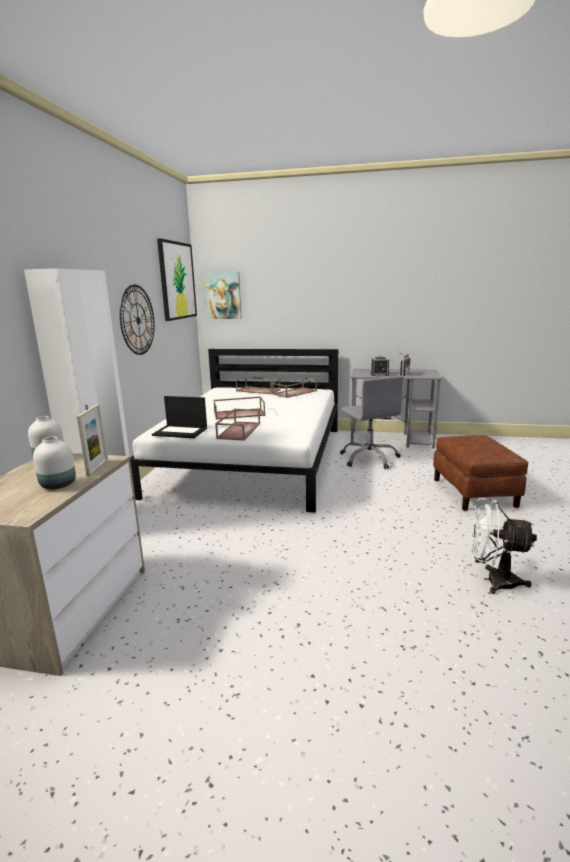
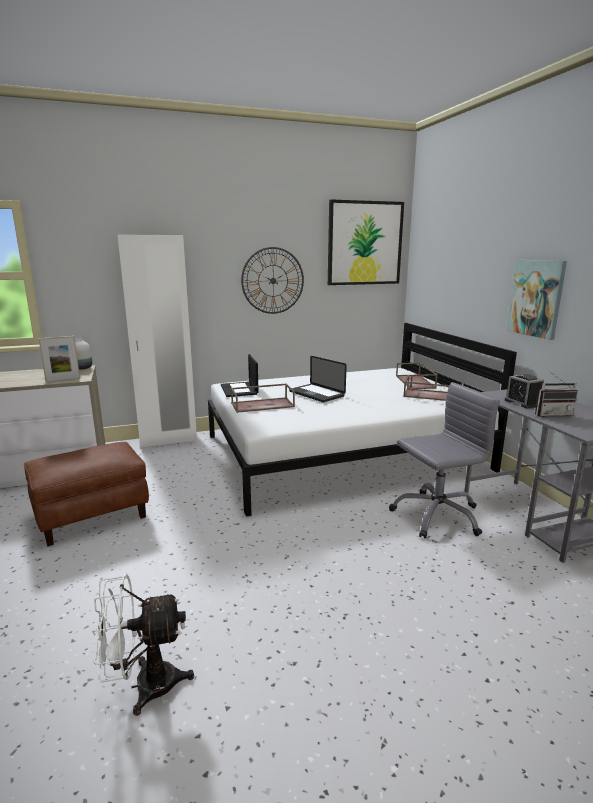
camera: 60 degrees right, 0 degrees up
white vase [33,436,76,489] -> none
picture [203,272,242,319] -> picture moved to [506,260,567,340]
brown tray [213,397,265,420] -> laptop [289,356,347,402]
grey office chair [340,376,404,469] -> grey office chair turned 150 degrees counterclockwise [389,382,500,538]
brown ottoman [433,435,529,511] -> brown ottoman moved to [24,442,149,546]
white fan [472,499,537,594] -> white fan turned 90 degrees counterclockwise [92,574,194,716]

